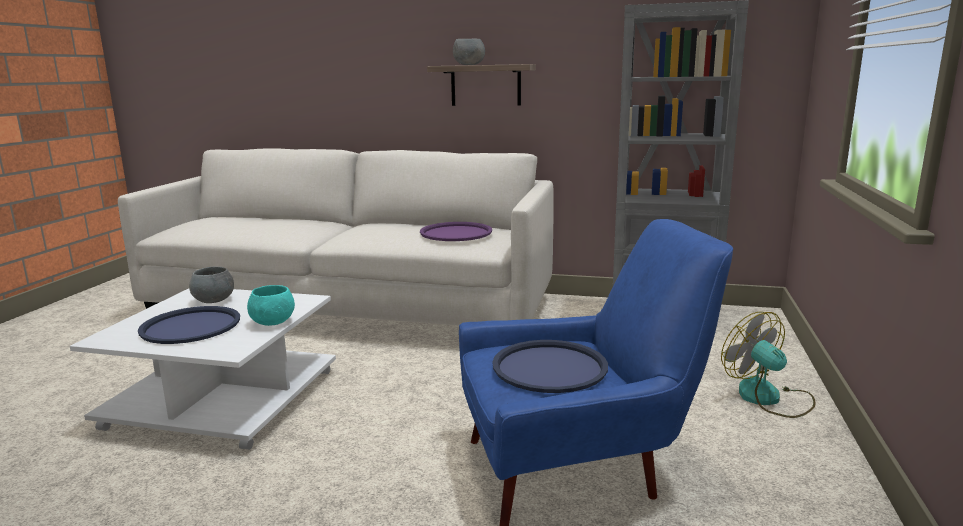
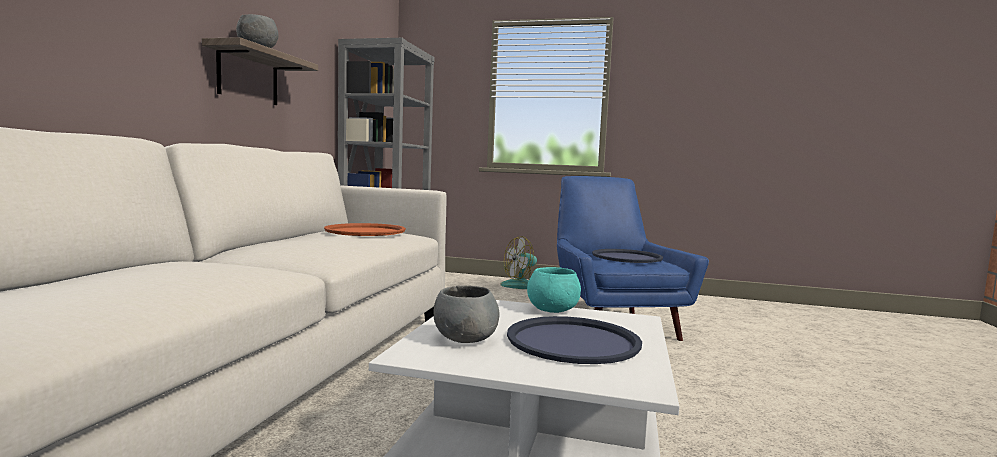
camera: 90 degrees left, 10 degrees down
purple tray [420,222,492,241] -> orange tray [324,223,406,236]

